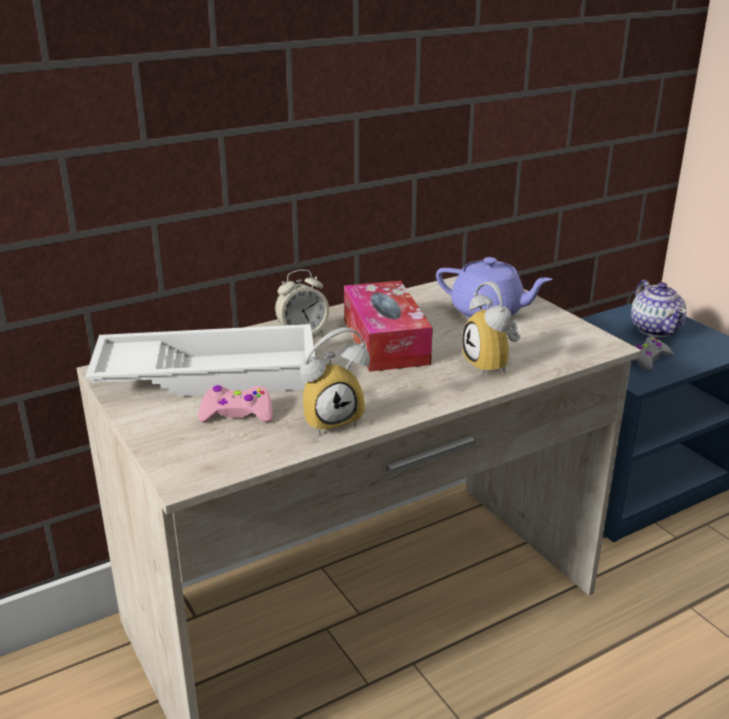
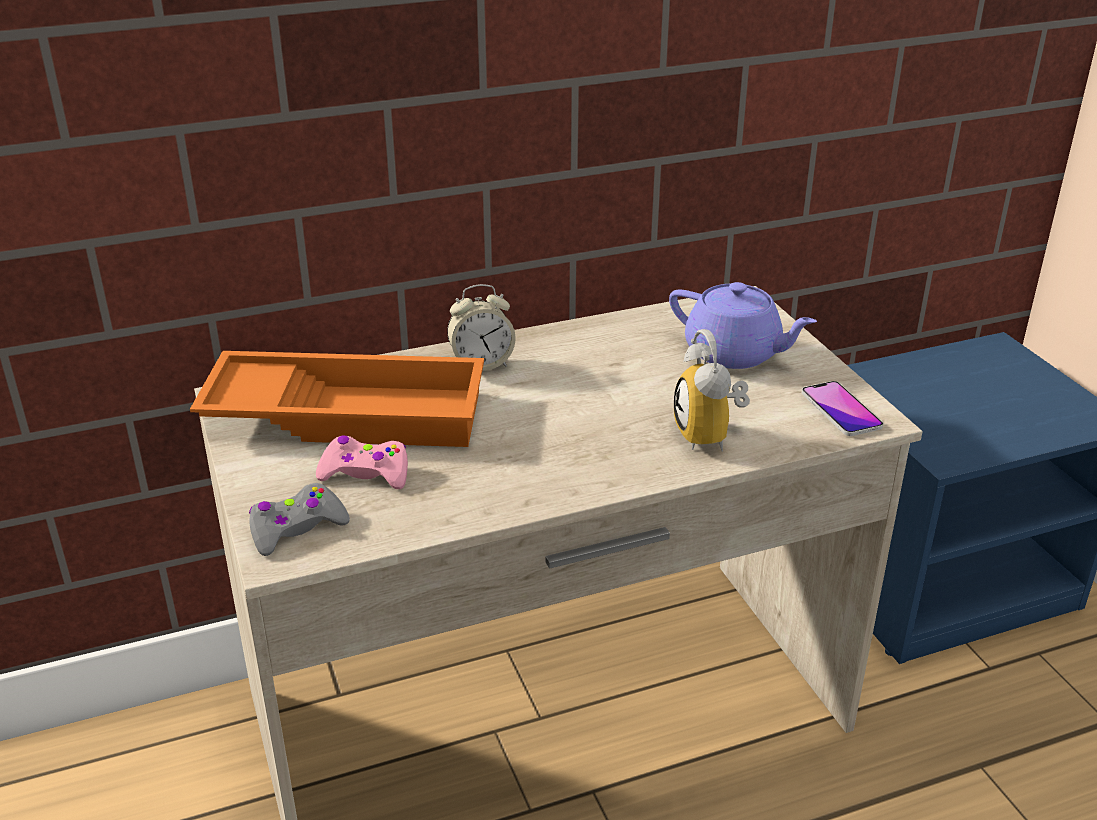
camera: 10 degrees right, 5 degrees up
white tray [85,324,315,397] -> orange tray [190,351,484,447]
alarm clock [300,327,370,435] -> none
tissue box [344,281,433,372] -> none
teapot [631,280,686,337] -> none
grey game controller [635,337,674,371] -> grey game controller moved to [249,483,350,556]
none -> phone [802,381,883,436]

